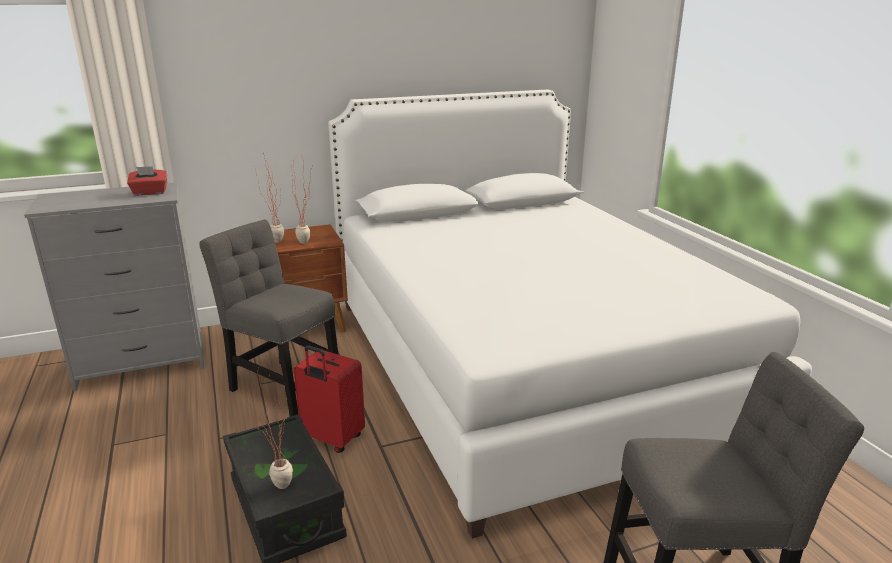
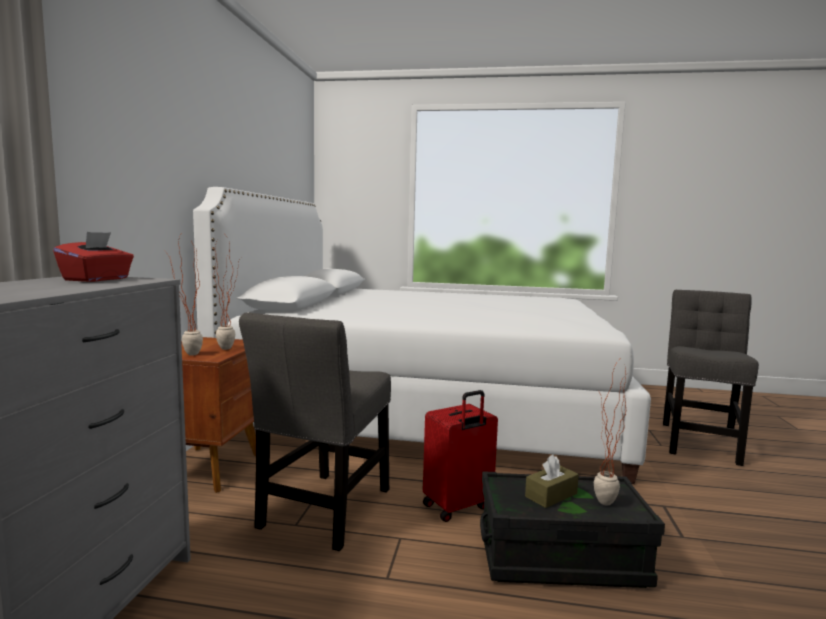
camera: 60 degrees left, 15 degrees down
grey chair [199,219,338,417] -> grey chair turned 45 degrees counterclockwise [239,312,391,551]
none -> brown tissue box [525,455,579,508]

